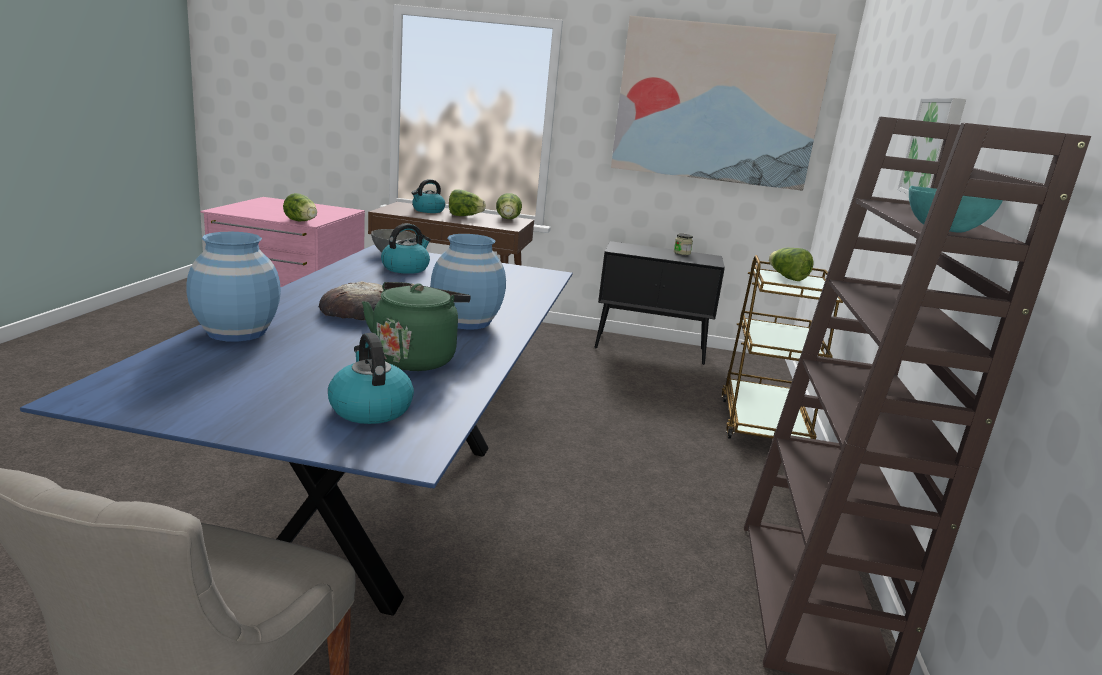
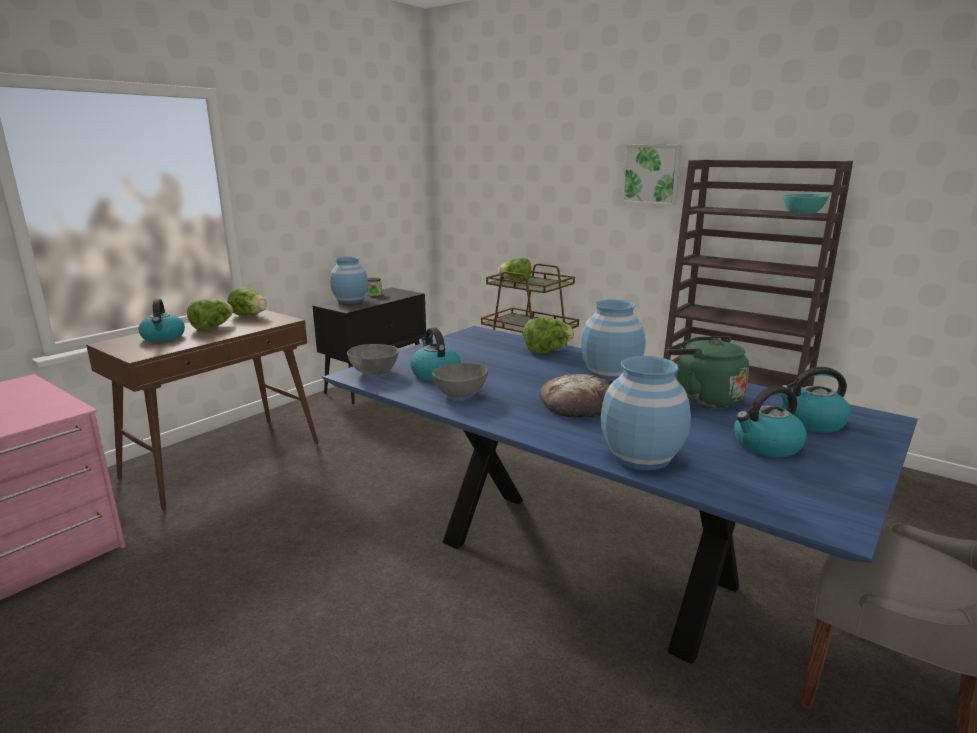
camera: 60 degrees left, 0 degrees up
lettuce [283,193,317,221] -> lettuce moved to [523,317,574,353]
picture [611,16,836,191] -> none
none -> blue vase [330,257,368,304]
none -> grey bowl [432,363,488,398]
none -> kettle [734,385,807,457]

